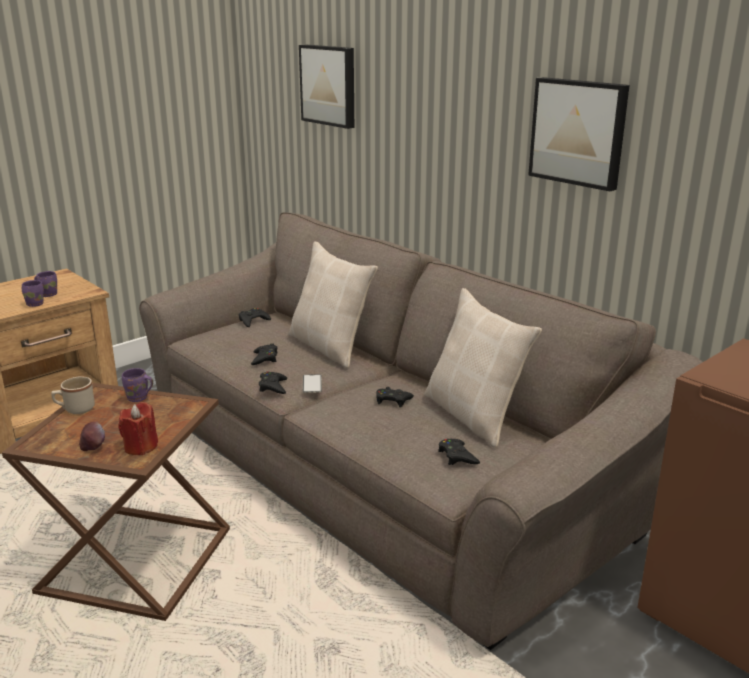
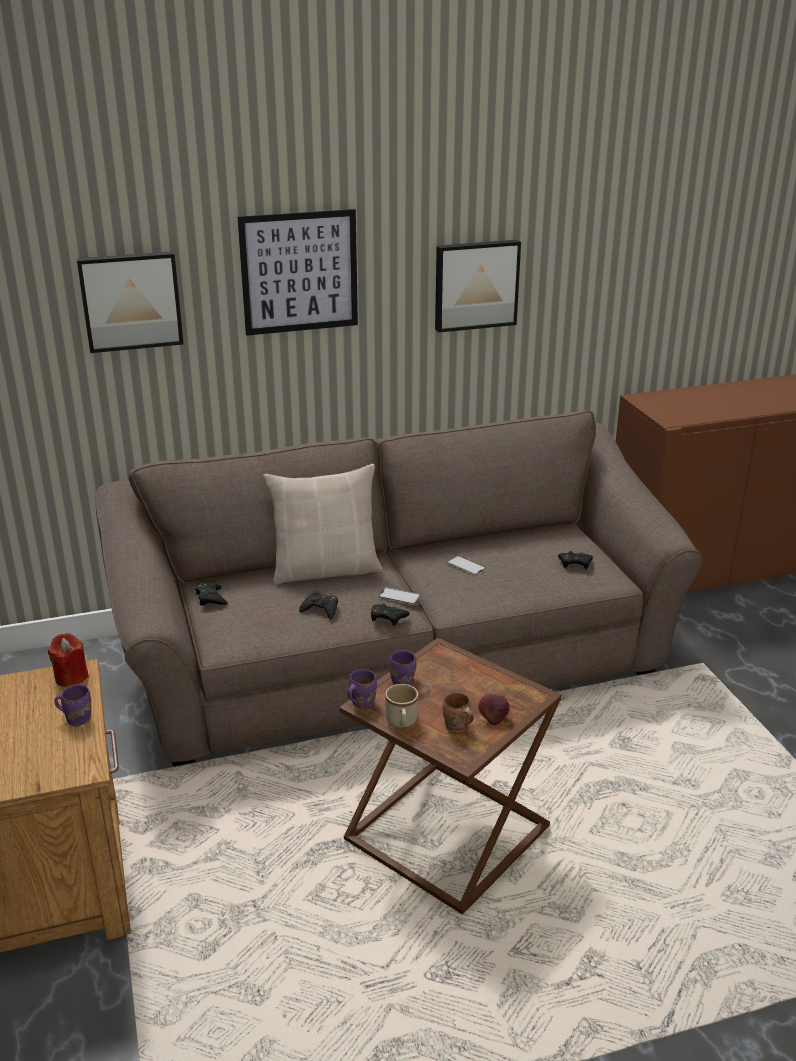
camera: 65 degrees left, 5 degrees up
purple mug [34,271,57,297] -> purple mug moved to [348,669,377,709]
red candle [118,402,158,455] -> red candle moved to [48,633,89,687]
black game controller [376,387,414,407] -> phone [447,556,486,575]
beige pillow [424,288,542,448] -> none
none -> picture [238,209,358,336]
none -> brown mug [443,692,474,732]

